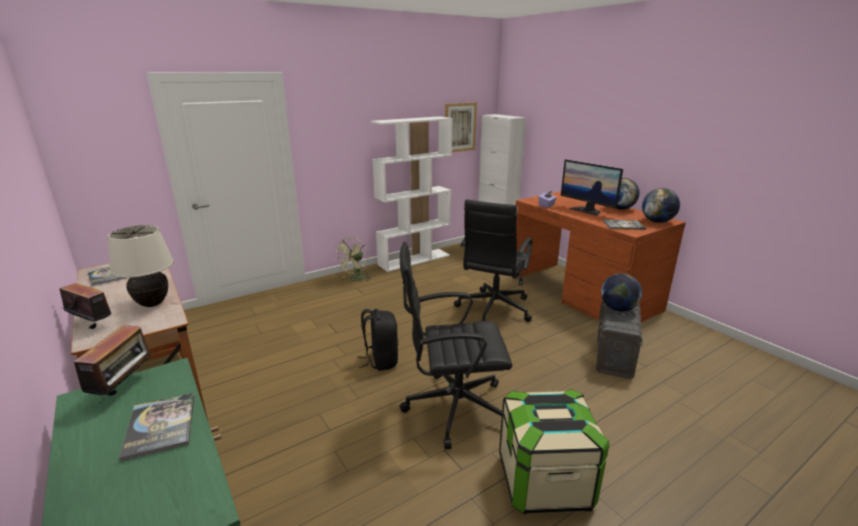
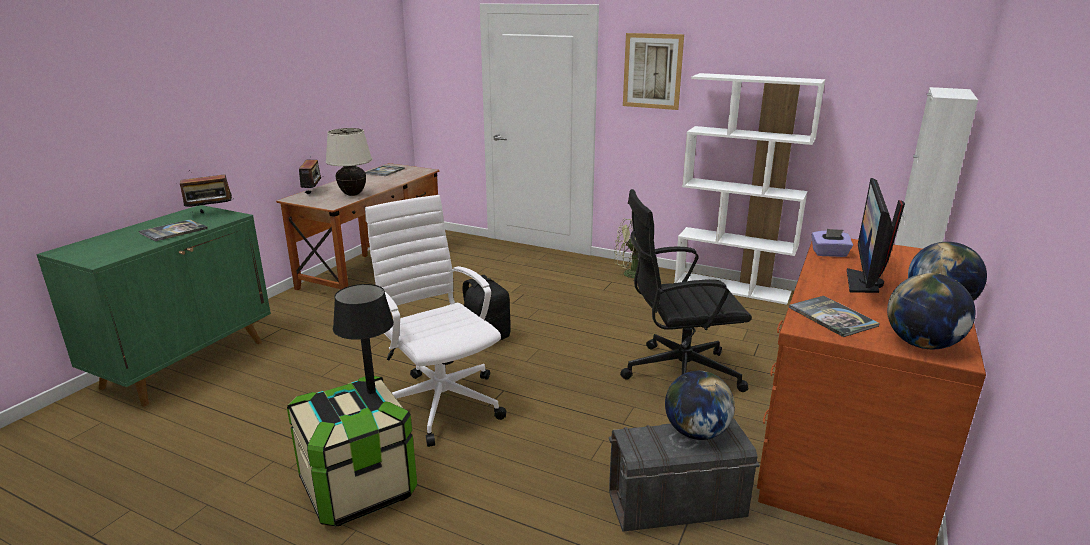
camera: 60 degrees right, 0 degrees up
black office chair [399,242,512,449] -> white office chair [365,195,507,447]
picture [445,102,477,152] -> picture moved to [623,33,684,110]
none -> black table lamp [333,284,394,394]

